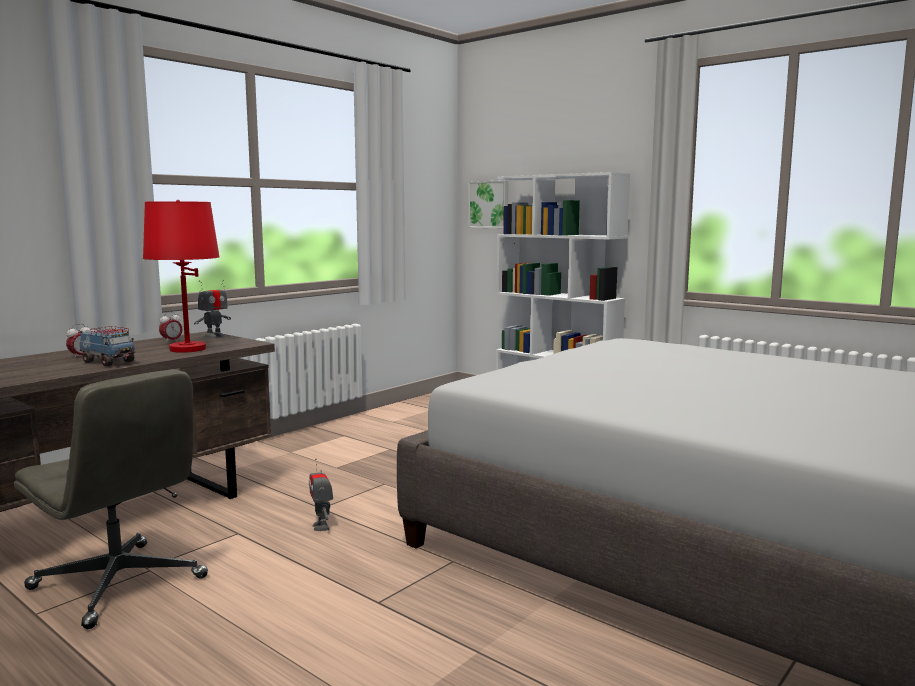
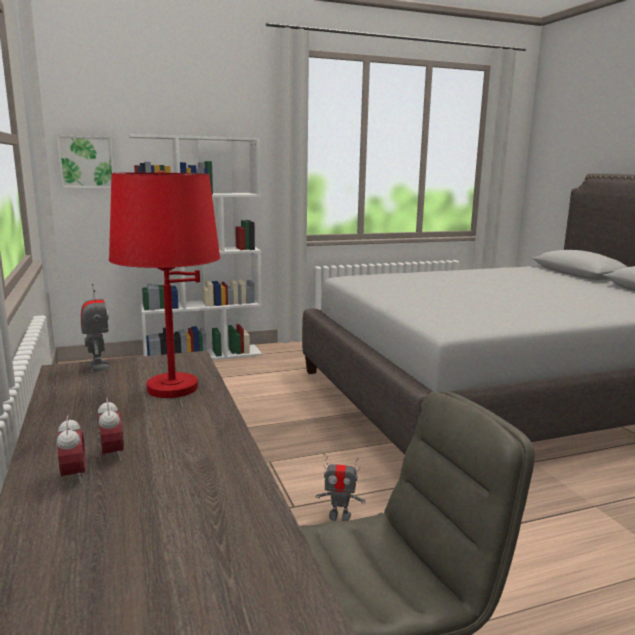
camera: 60 degrees left, 5 degrees up
toy truck [80,326,136,366] -> none
alarm clock [159,312,183,343] -> alarm clock moved to [57,416,86,484]

